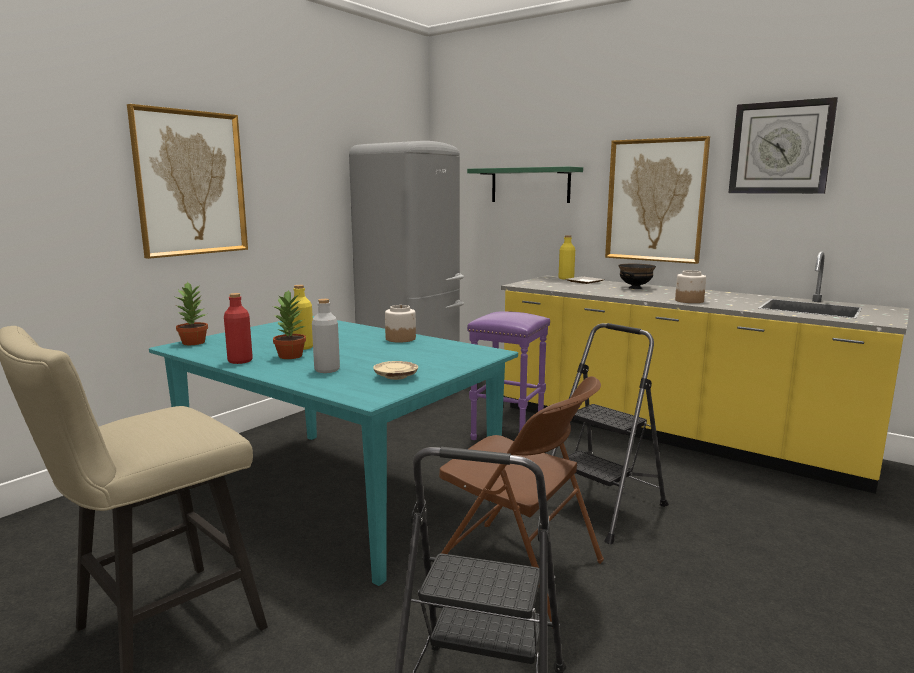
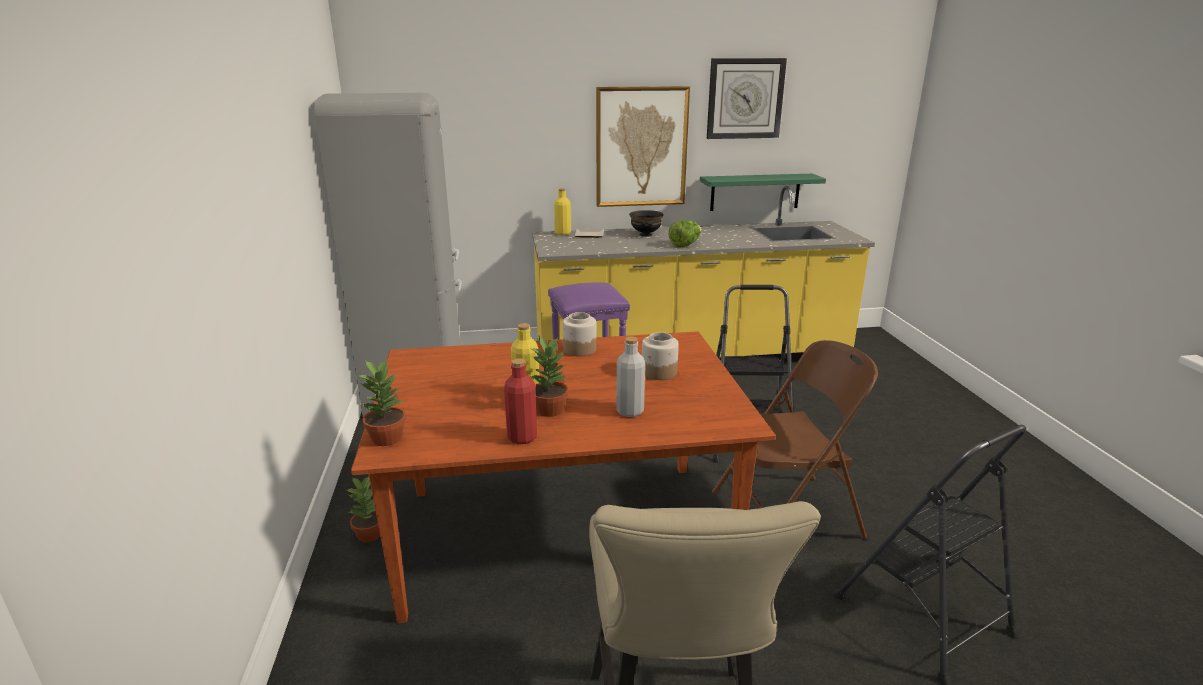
camera: 45 degrees left, 10 degrees up
picture [127,104,248,259] -> none
turquoise dining table [149,316,518,586] -> brown dining table [351,331,776,623]
beige plate [373,361,418,380] -> none
green shelf [467,166,583,203] -> green shelf moved to [700,174,826,211]
jar [675,270,706,303] -> jar moved to [642,332,679,380]
none -> potted plant [347,477,380,542]
none -> lettuce [668,220,701,248]

